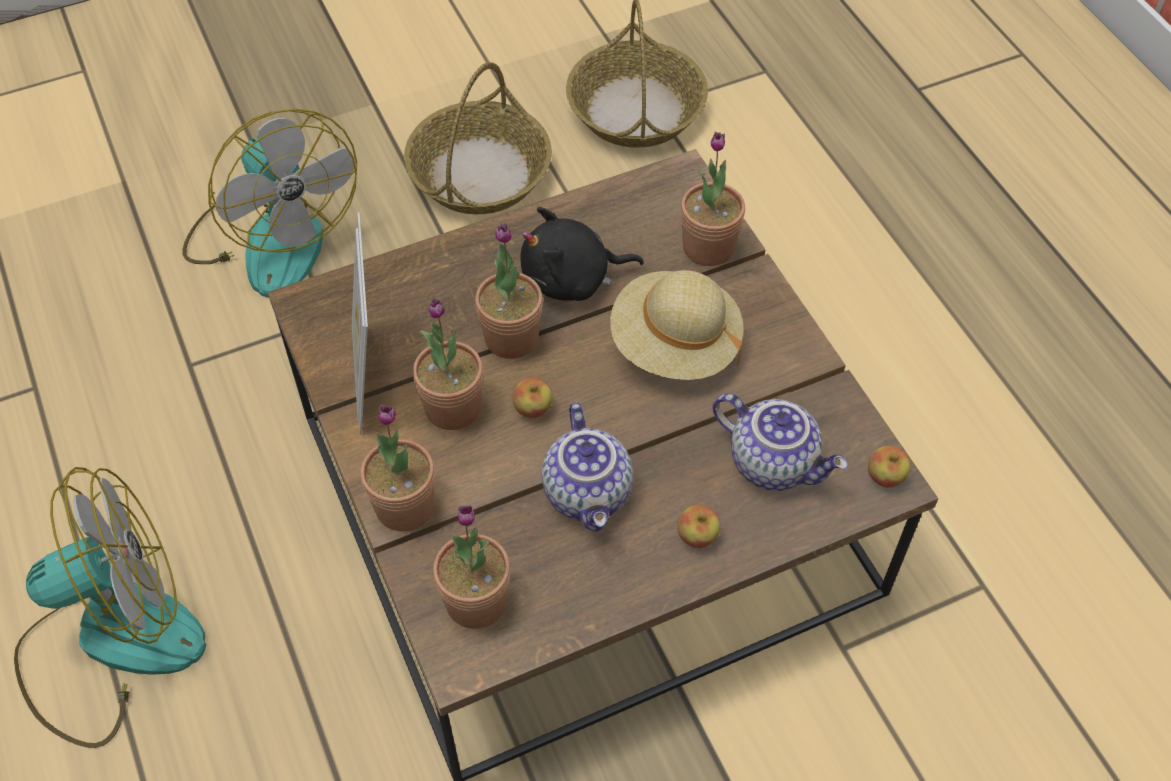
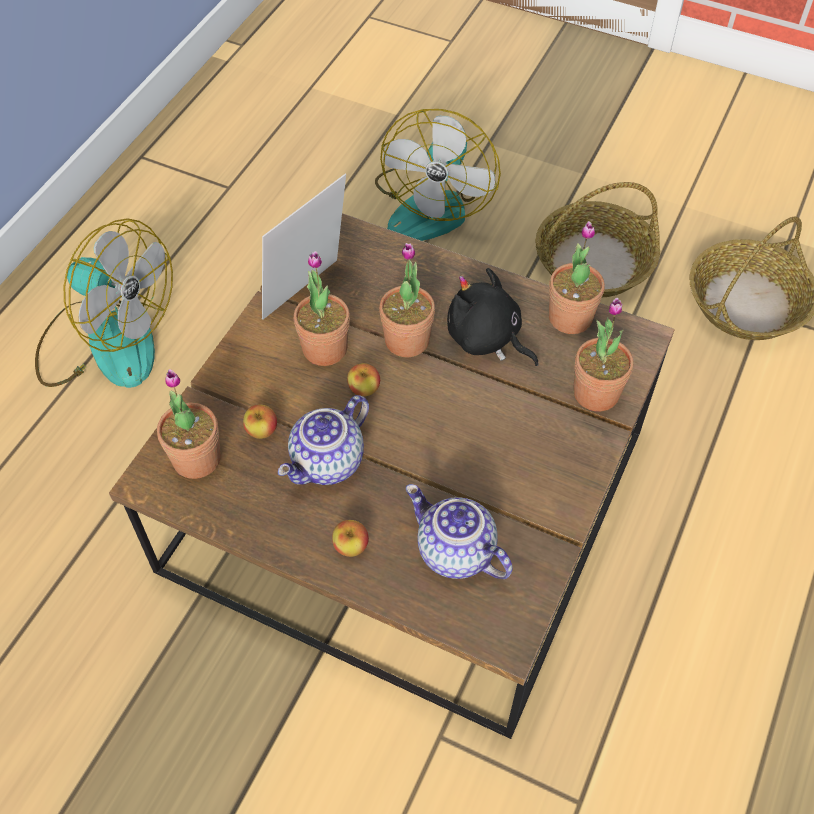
camera: 50 degrees right, 0 degrees up
potted plant [360,404,435,531] -> potted plant moved to [549,221,605,334]
beige hat [610,270,743,380] -> none
teapot [713,393,848,491] -> teapot turned 135 degrees clockwise [406,484,513,579]
apple [868,446,911,488] -> apple moved to [243,405,277,439]

